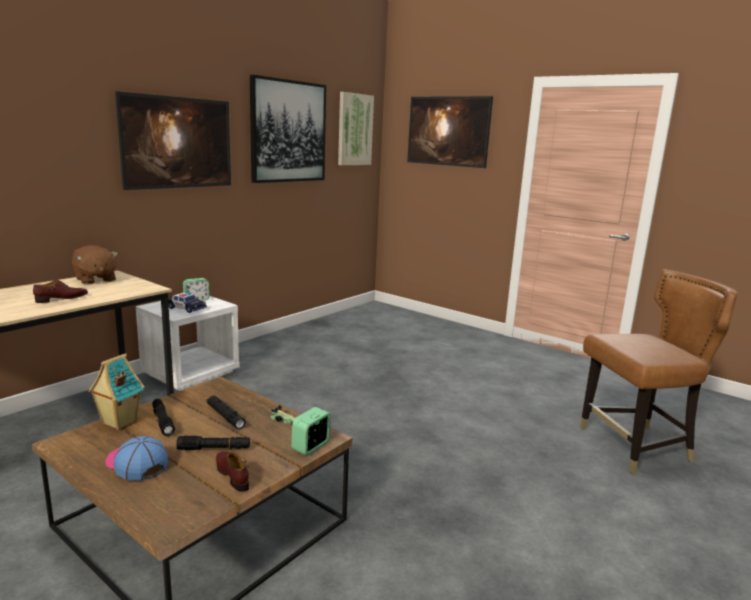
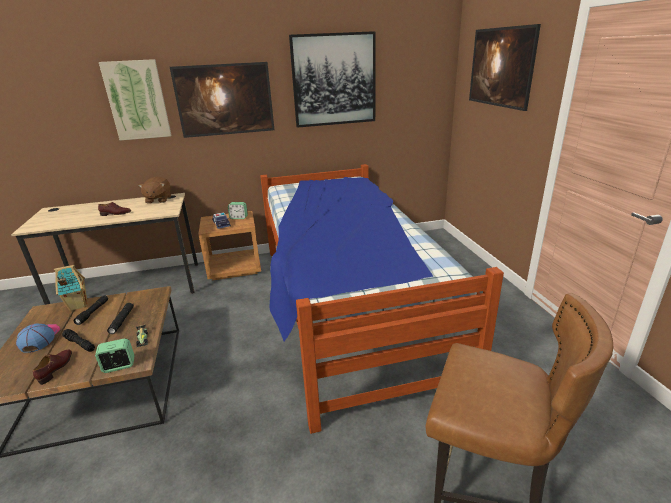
camera: 40 degrees right, 10 degrees up
white nightstand [136,296,240,391] -> brown nightstand [198,211,261,280]
picture [338,92,374,165] -> picture moved to [99,59,172,141]
none -> bed [260,164,504,434]

